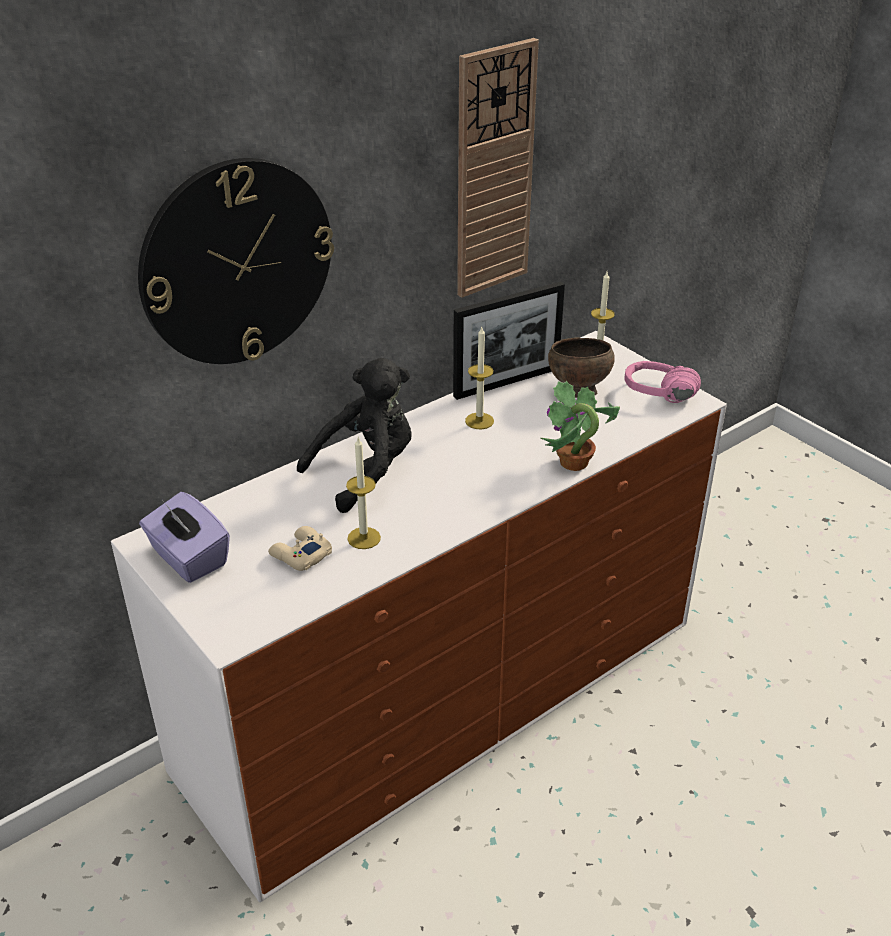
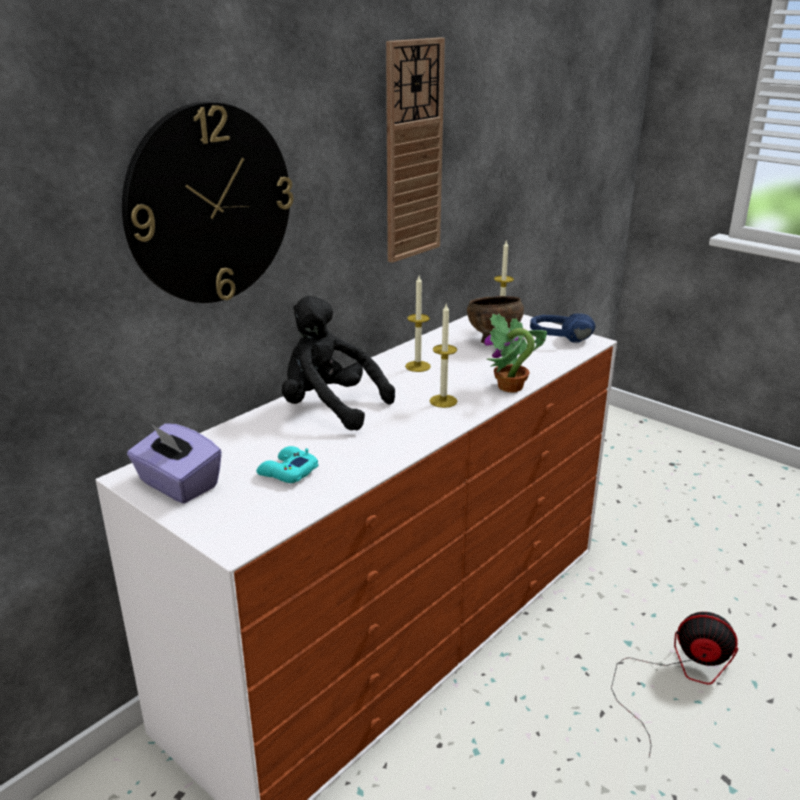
camera: 10 degrees left, 10 degrees down
beige game controller [268,526,332,571] -> turquoise game controller [256,446,318,483]
black plush toy [297,358,412,513] -> black plush toy turned 105 degrees counterclockwise [282,296,395,430]
candle [346,437,381,549] -> candle moved to [430,304,457,408]
picture frame [453,282,565,400] -> none
pink headphones [625,361,701,403] -> blue headphones [530,314,595,343]
none -> fan [611,612,738,757]

